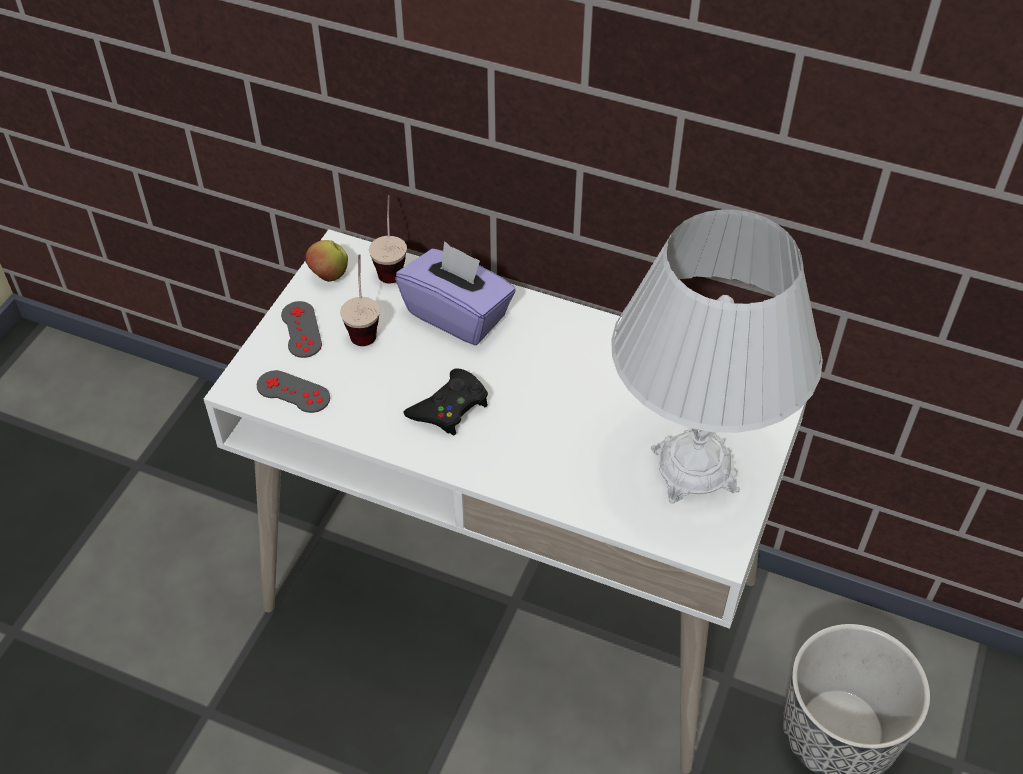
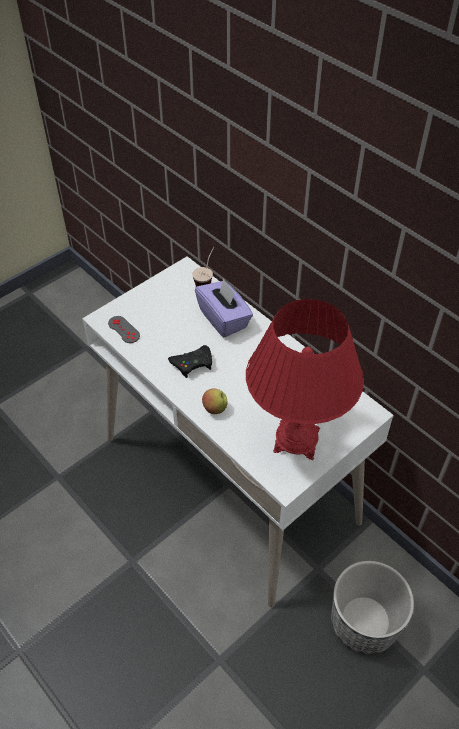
camera: 25 degrees right, 0 degrees up
grey game controller [281,301,322,358] -> none
apple [305,240,348,282] -> apple moved to [202,388,228,414]
cup [340,254,380,346] -> none
white table lamp [611,210,823,504] -> red table lamp [246,299,364,460]

